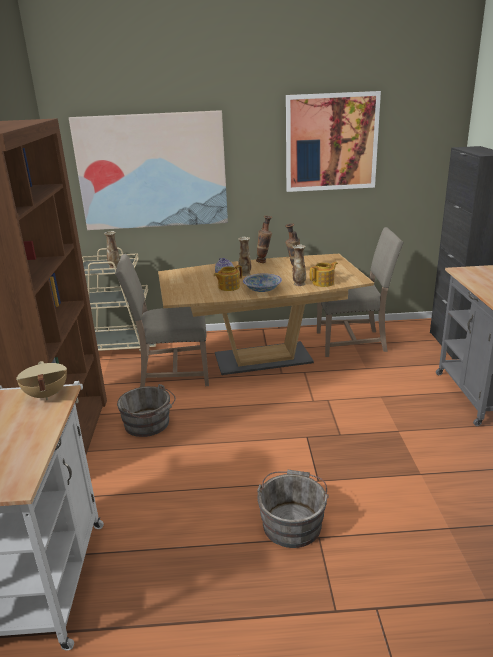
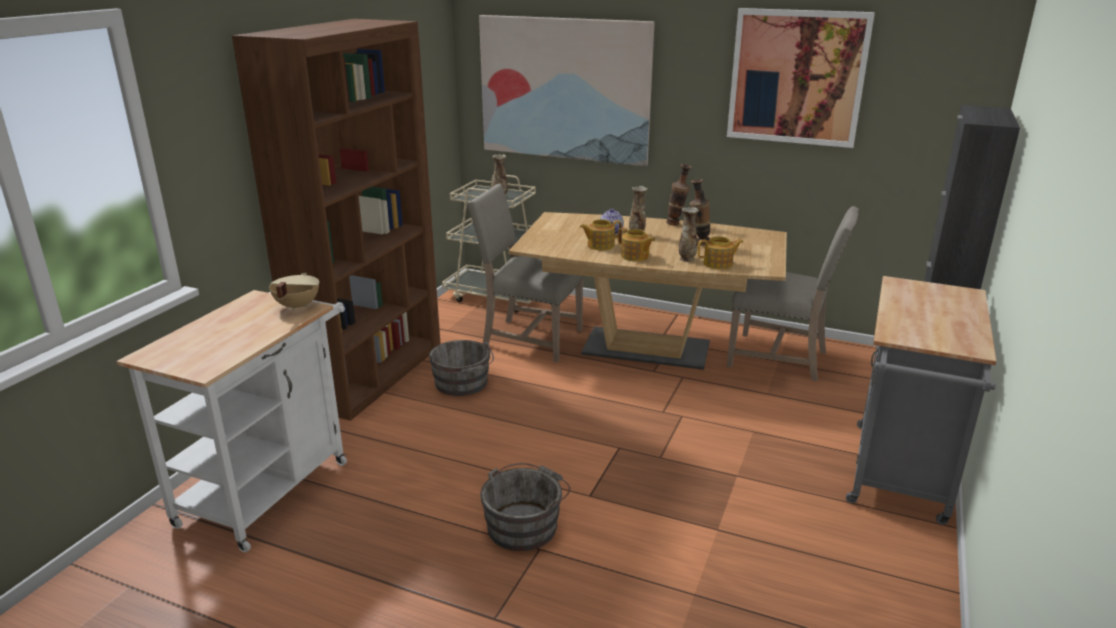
camera: 25 degrees right, 0 degrees up
bowl [243,273,282,292] -> teapot [618,228,655,261]

